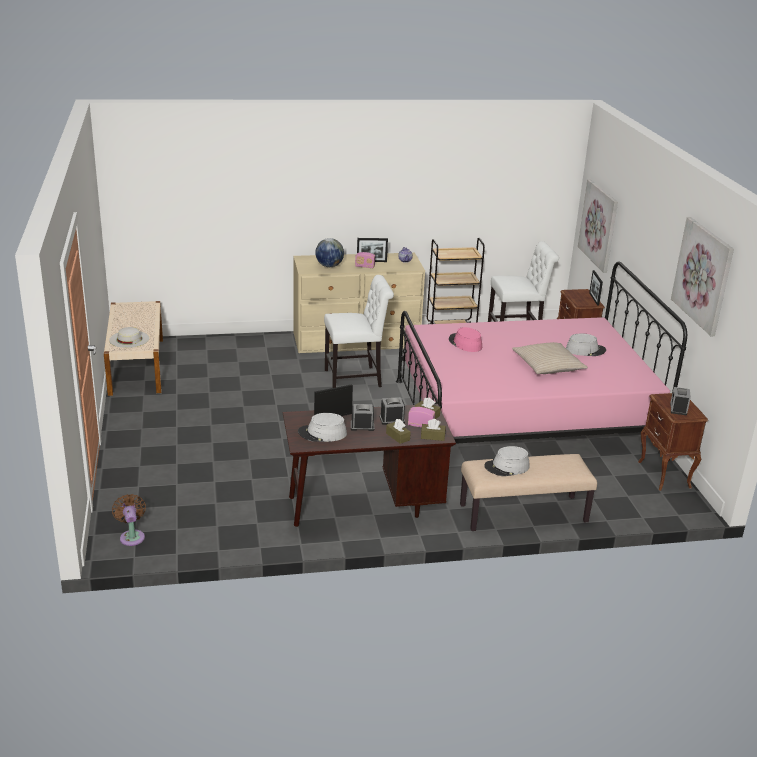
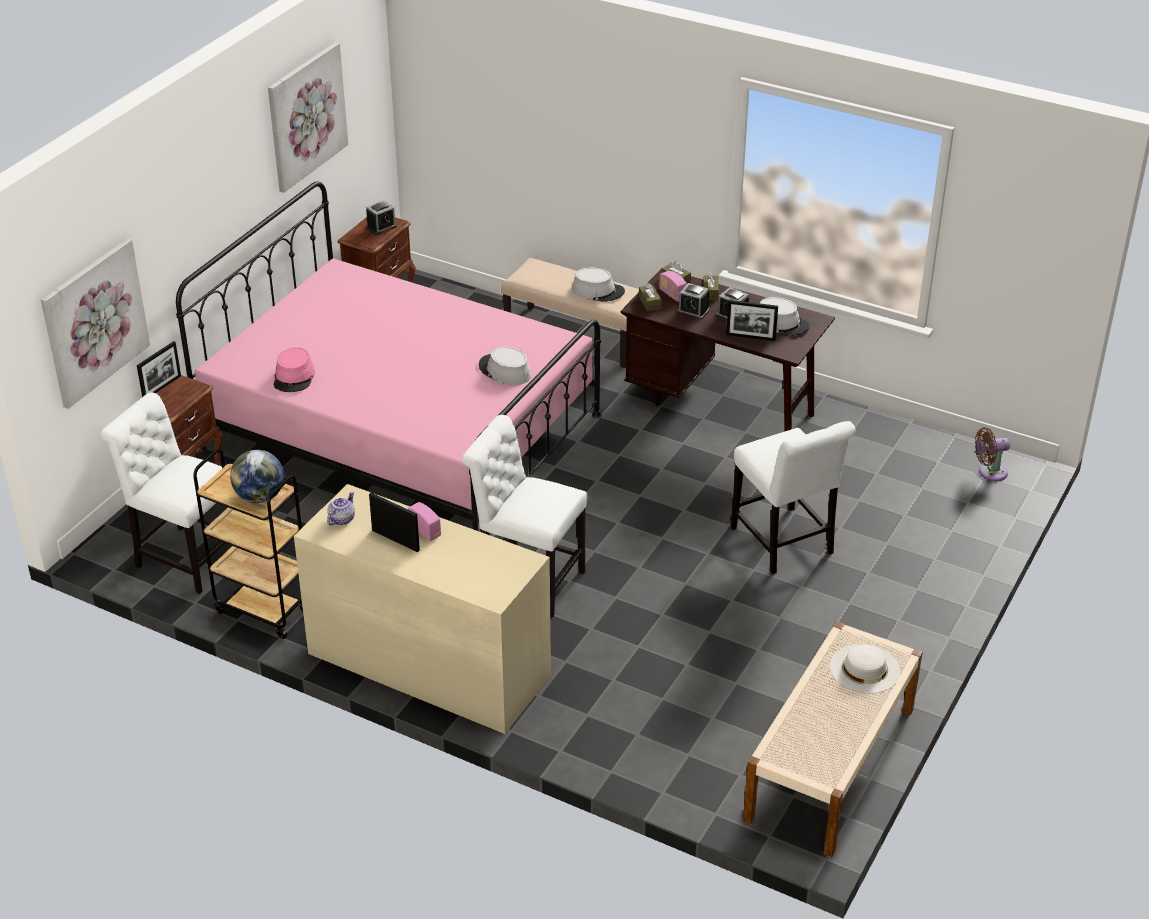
camera: 140 degrees left, 10 degrees up
brown fan [112,494,146,546] -> brown fan turned 60 degrees clockwise [975,427,1010,481]
globe [315,238,344,267] -> globe moved to [230,450,284,503]
pink hat [449,327,482,352] -> pink hat moved to [274,347,315,392]
beige pillow [512,342,588,374] -> none
grey hat [566,333,606,356] -> grey hat moved to [479,347,531,385]
none -> white chair [731,421,856,574]

